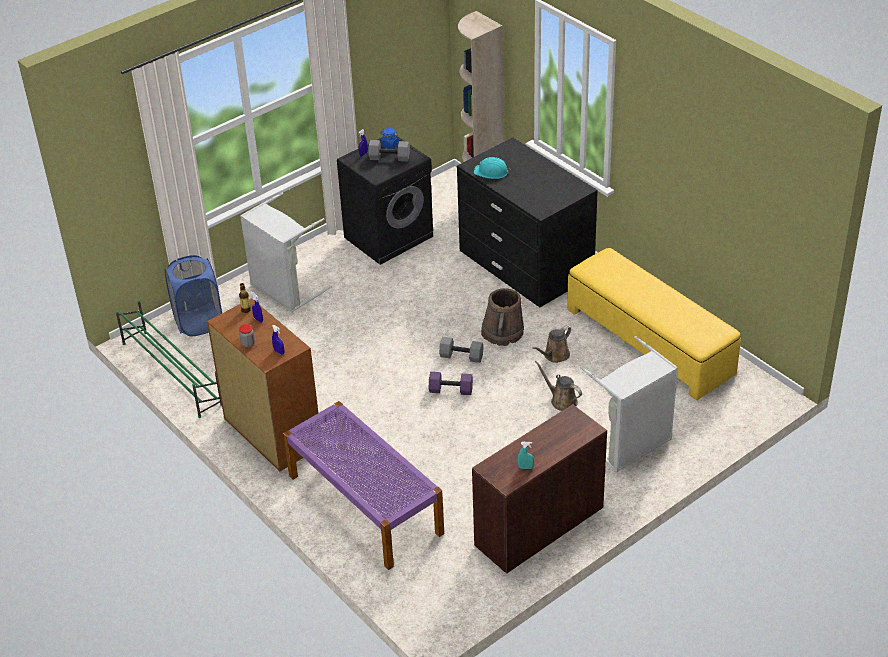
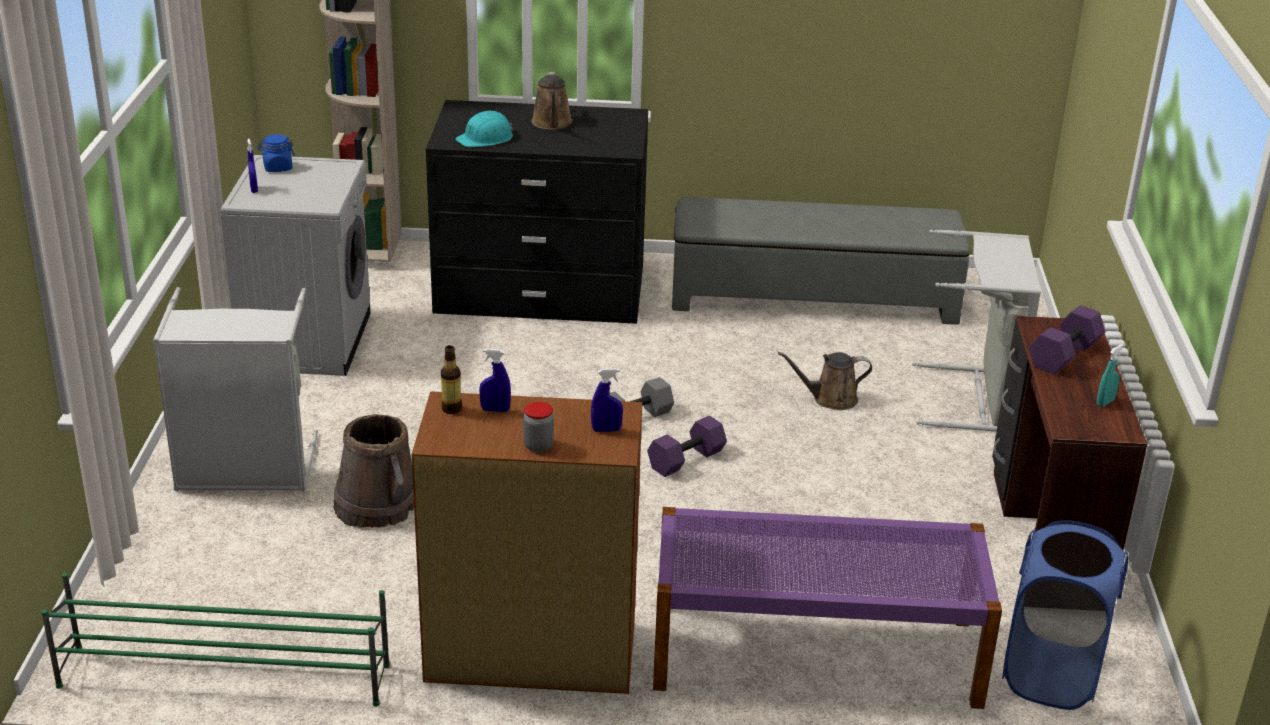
camera: 50 degrees left, 10 degrees down
blue laundry basket [165,255,222,337] -> blue laundry basket moved to [1002,520,1128,710]
black washing machine [337,137,433,265] -> white washing machine [220,155,371,376]
grey dumbbell [369,140,410,162] -> none
brown bucket [481,288,524,346] -> brown bucket moved to [334,414,414,528]
brown watering can [533,326,571,363] -> brown watering can moved to [531,72,573,130]
yellow bench [567,248,741,400] -> grey bench [672,197,970,325]
none -> purple dumbbell [1029,305,1105,374]

